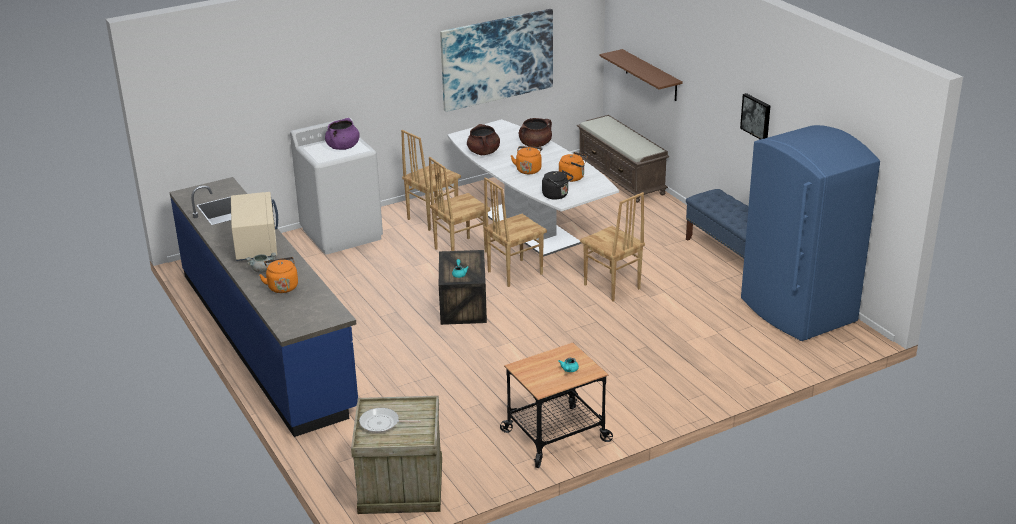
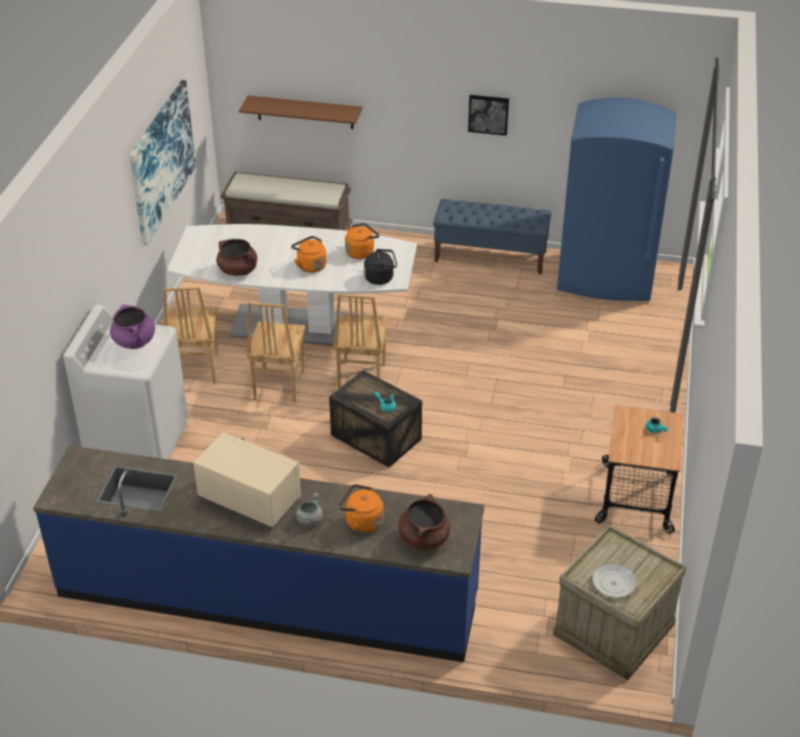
camera: 50 degrees left, 10 degrees up
brown cooking pot [519,118,552,147] -> brown cooking pot moved to [398,494,450,551]
brown chair [580,192,645,302] -> none

